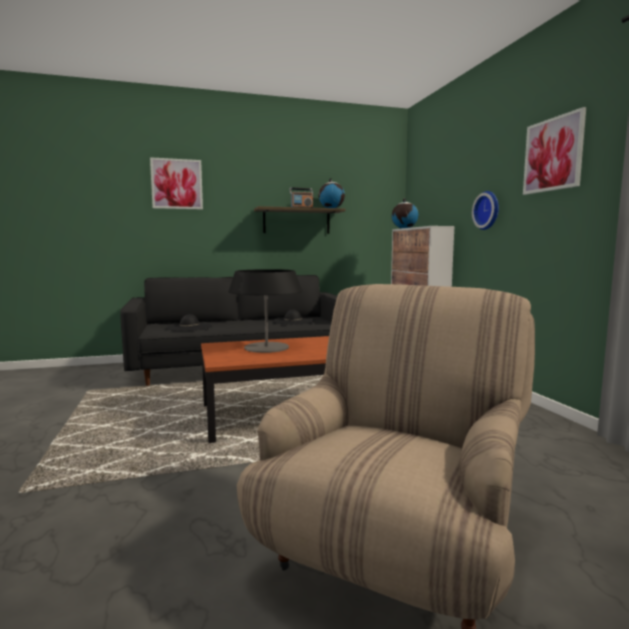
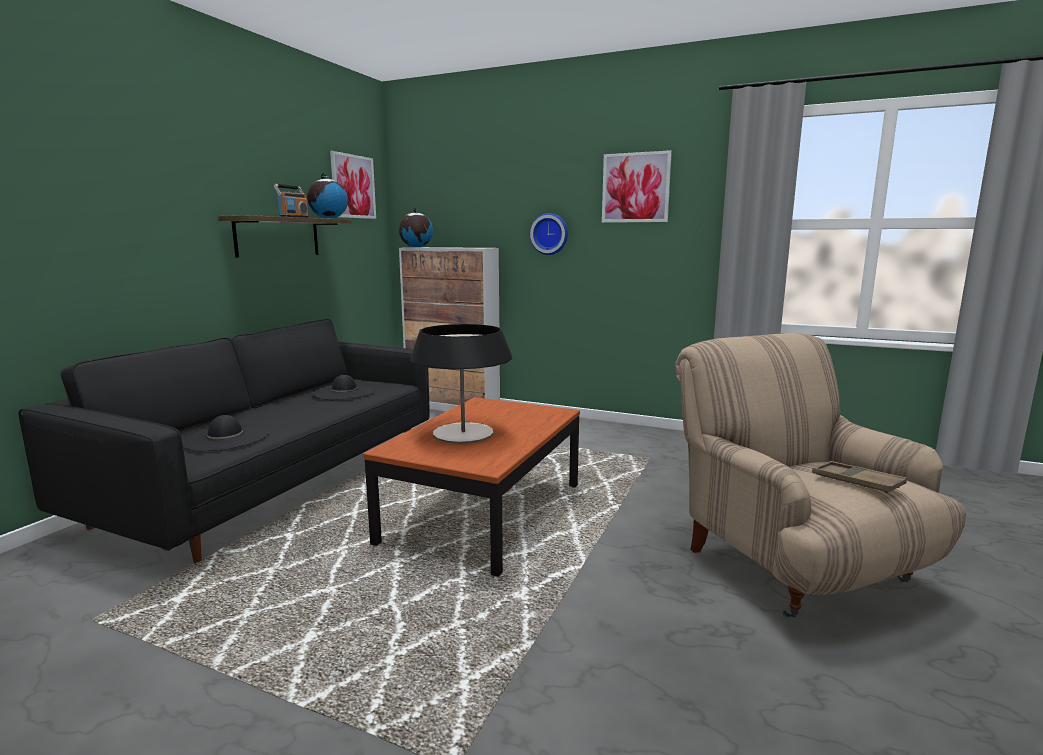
camera: 50 degrees left, 5 degrees up
picture [150,157,203,210] -> picture moved to [330,151,376,219]
none -> brown tray [812,461,907,493]

